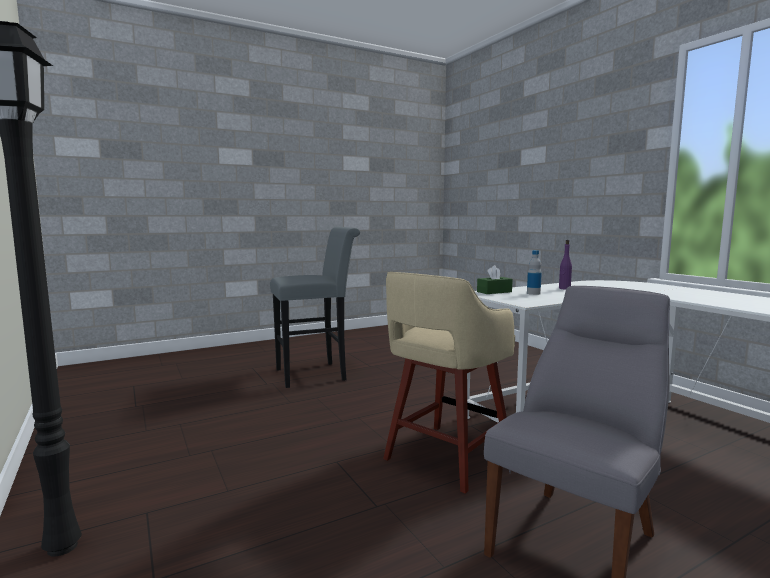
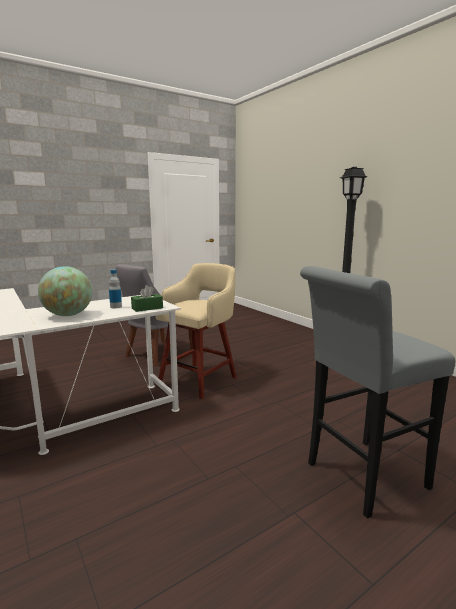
camera: 175 degrees right, 5 degrees up
purple bottle [559,240,572,290] -> globe [38,266,92,316]

